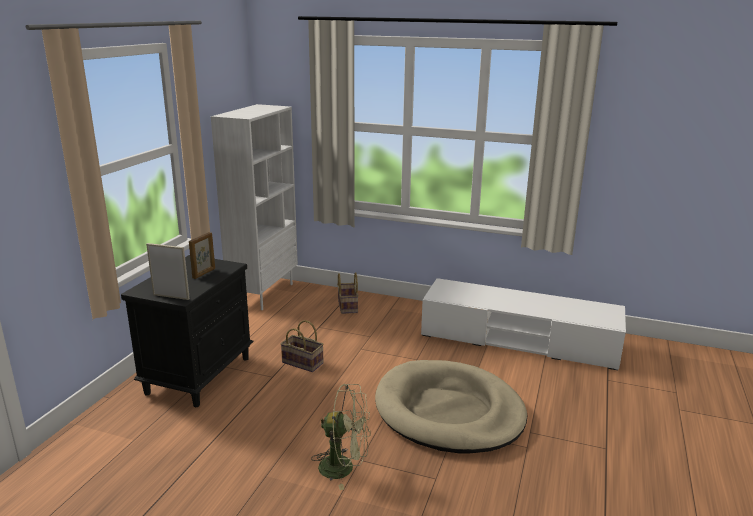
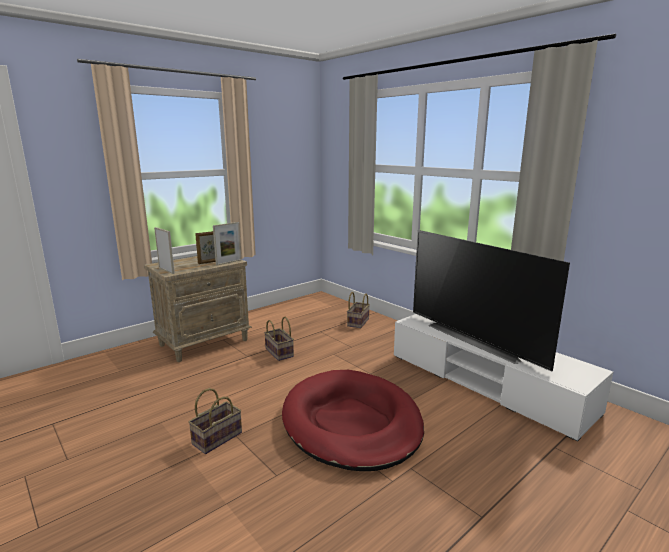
camera: 30 degrees right, 5 degrees down
black nightstand [121,255,254,407] -> beige nightstand [144,256,252,362]
white bookcase [211,104,298,310] -> none
green fan [311,384,371,490] -> basket [188,388,242,454]
beige dog bed [375,360,527,454] -> red dog bed [282,370,424,471]
none -> picture frame [213,222,241,266]
none -> television [413,230,570,371]

